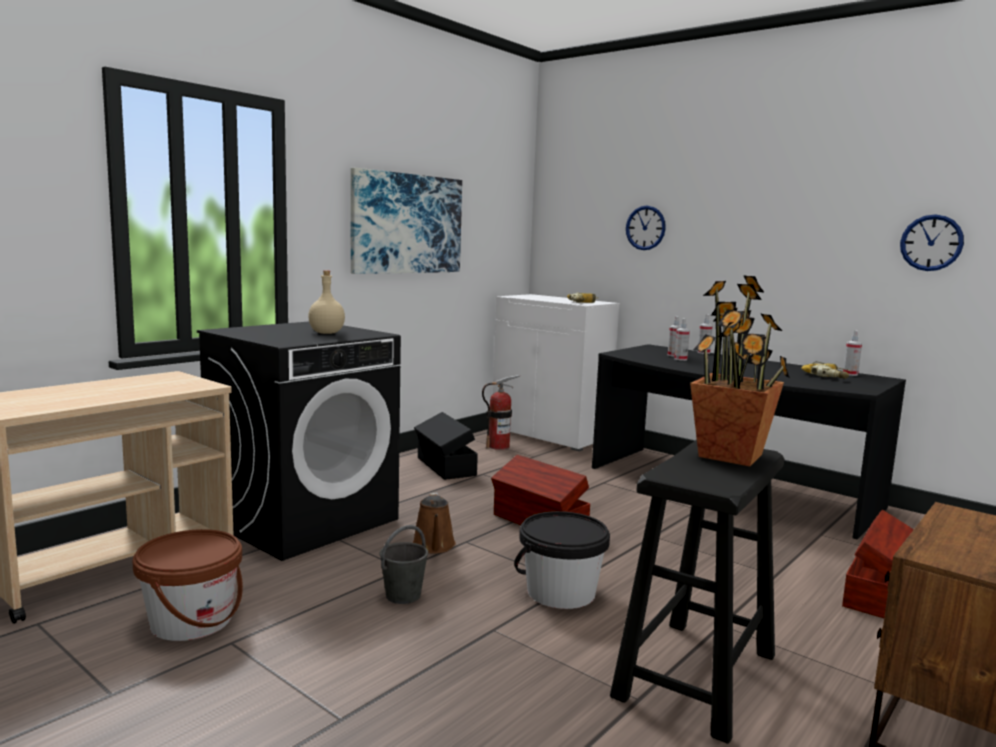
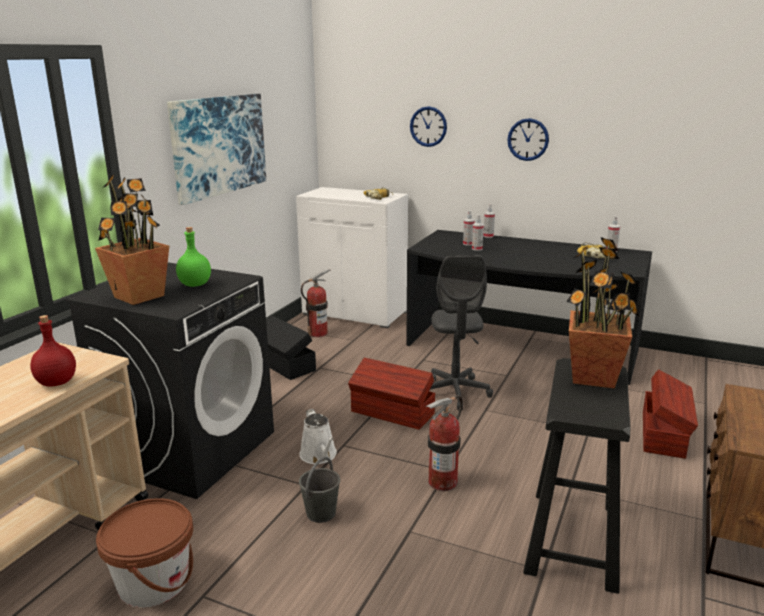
camera: 15 degrees left, 10 degrees up
beige bottle [308,270,345,334] -> green bottle [176,227,211,287]
brown watering can [412,492,456,553] -> white watering can [300,409,337,464]
black bucket [514,511,610,609] -> fire extinguisher [426,395,463,491]
wall clock [900,214,964,271] -> wall clock moved to [507,118,549,161]
none -> red bottle [30,315,76,386]
none -> potted plant [95,175,169,305]
none -> grey office chair [430,256,493,410]

